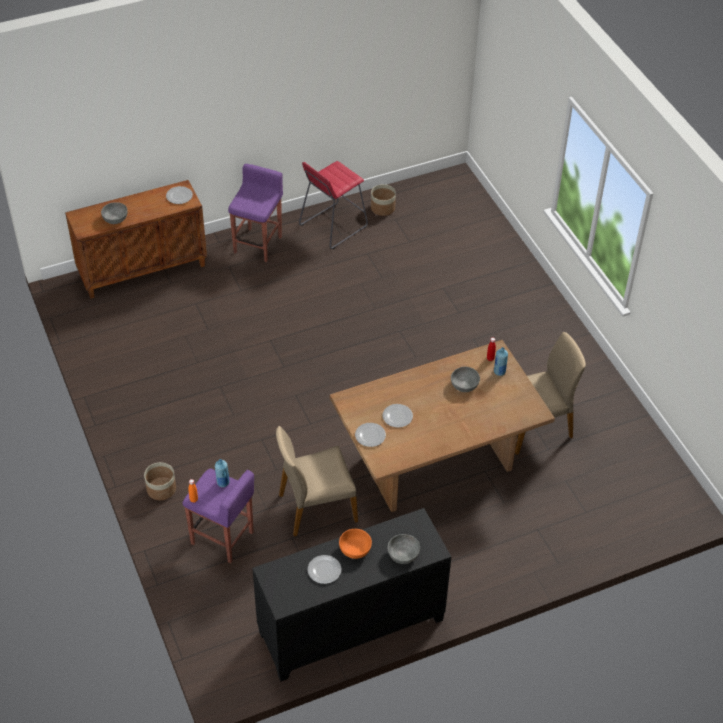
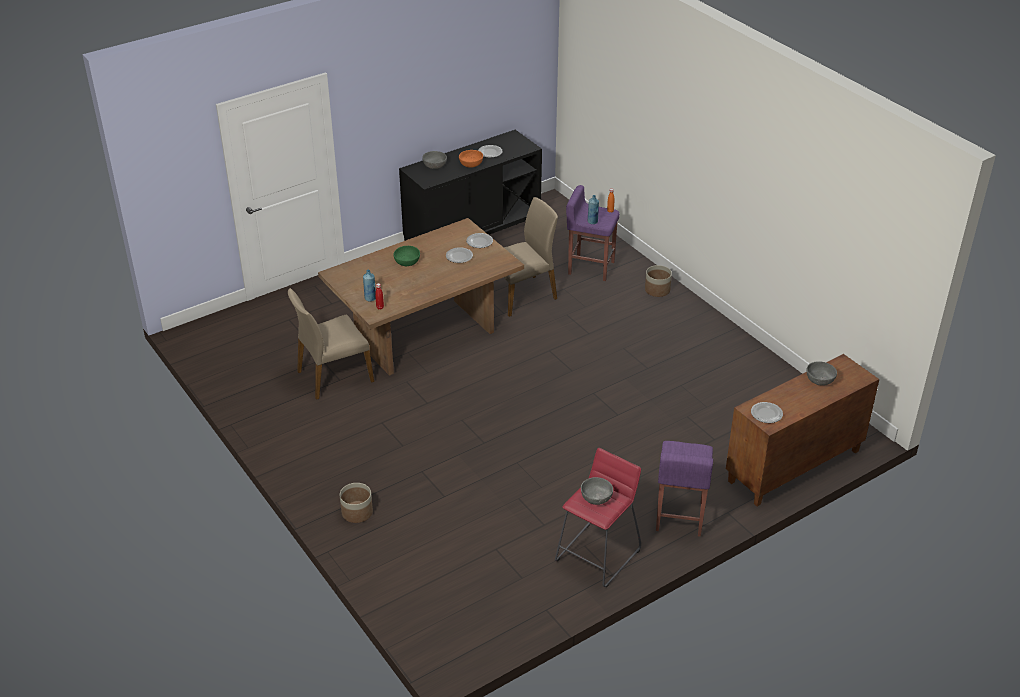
camera: 170 degrees right, 10 degrees down
planter [371,184,396,216] -> planter moved to [340,483,373,523]
grey bowl [451,367,480,392] -> grey bowl moved to [581,477,613,505]
none -> green bowl [393,246,420,266]

